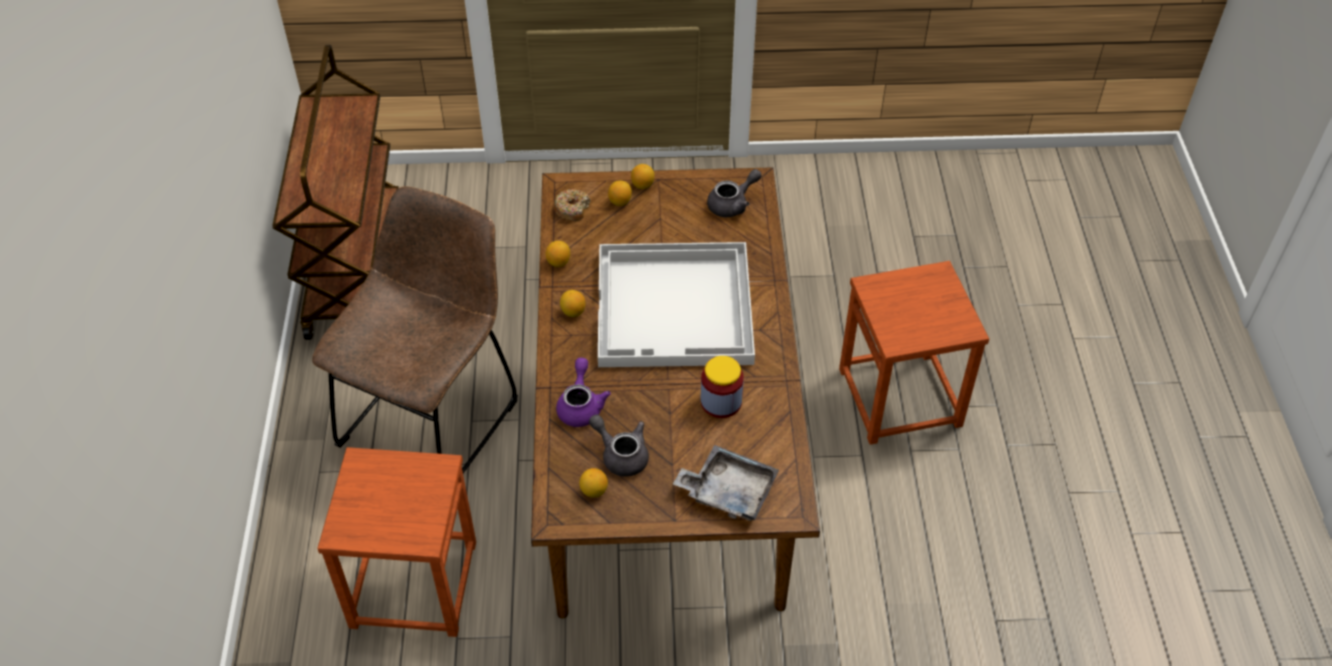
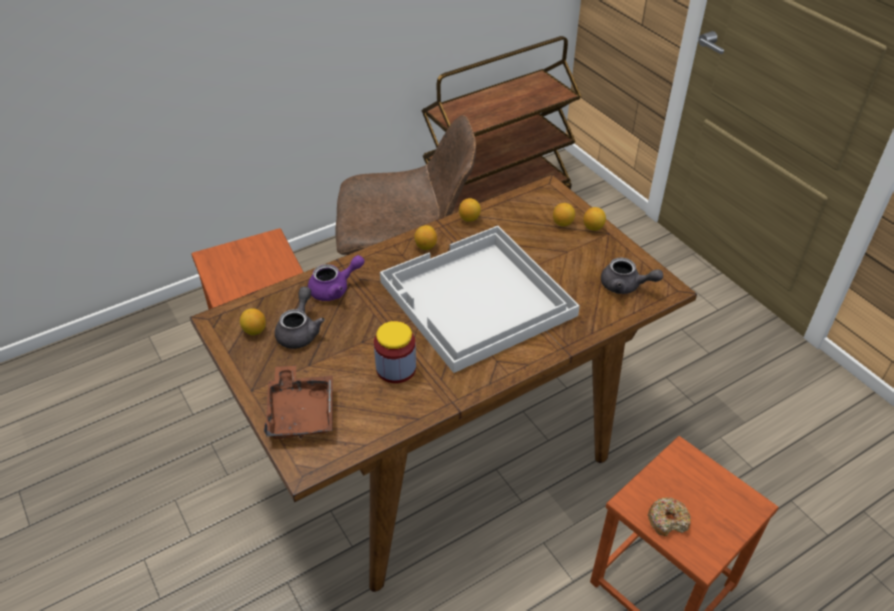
camera: 60 degrees right, 5 degrees down
donut [553,189,591,221] -> donut moved to [648,497,691,536]
grey tray [673,445,779,521] -> brown tray [264,366,333,439]

